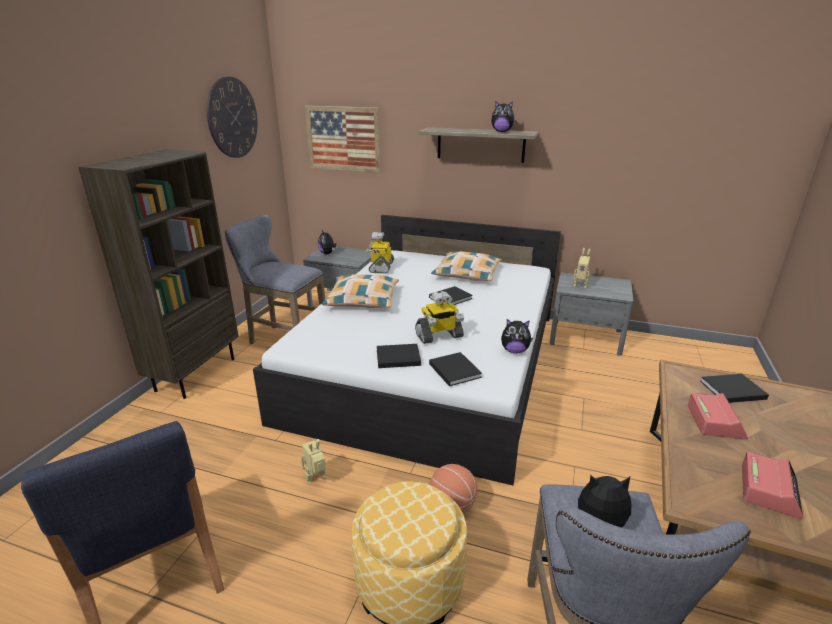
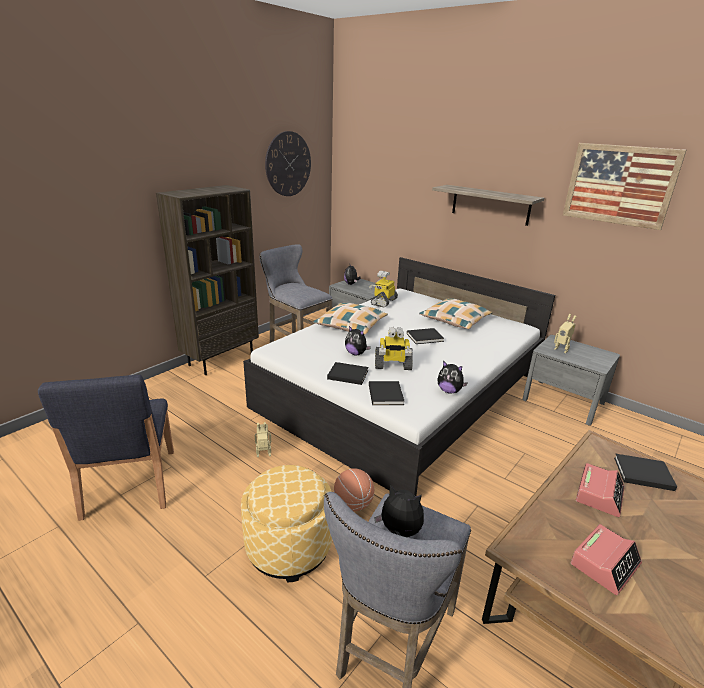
camera: 20 degrees right, 0 degrees up
picture [305,105,381,173] -> picture moved to [563,143,686,230]
plush toy [491,101,517,132] -> plush toy moved to [345,326,371,356]

